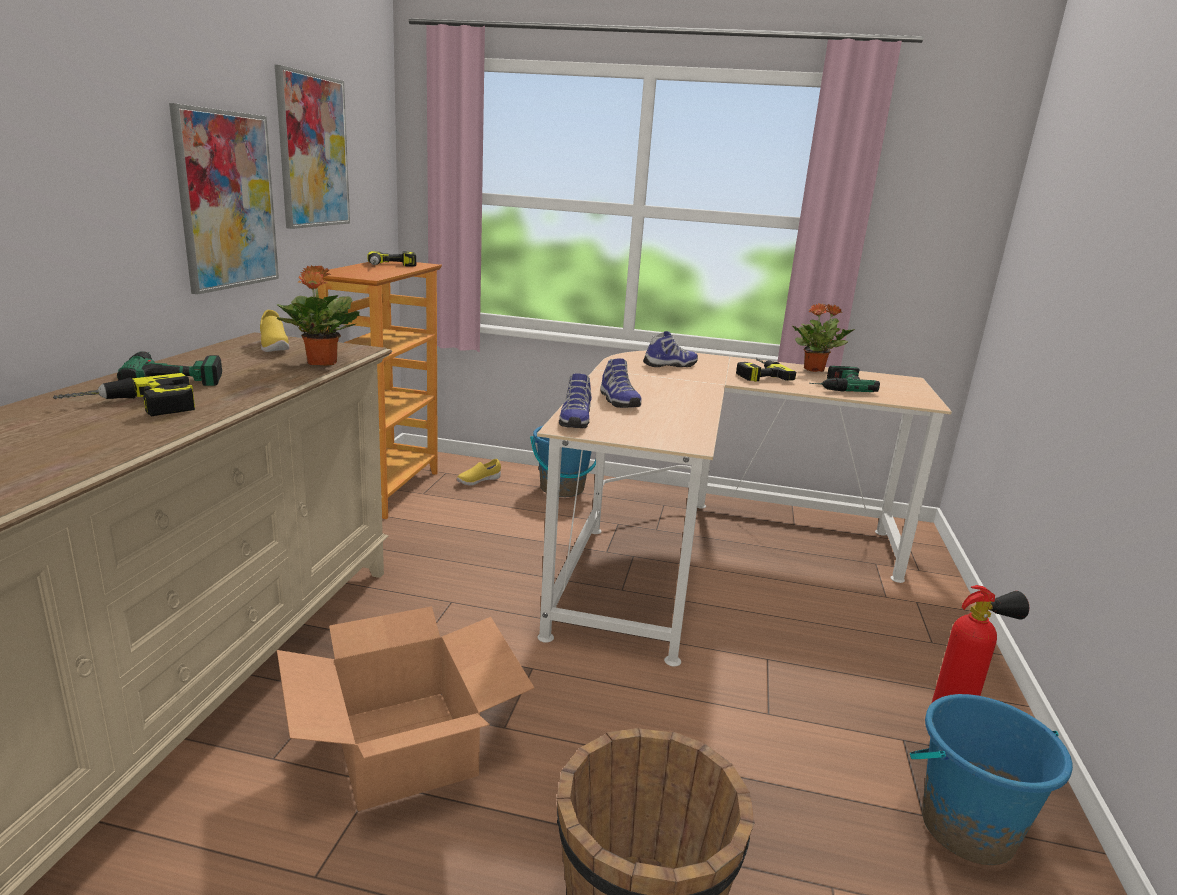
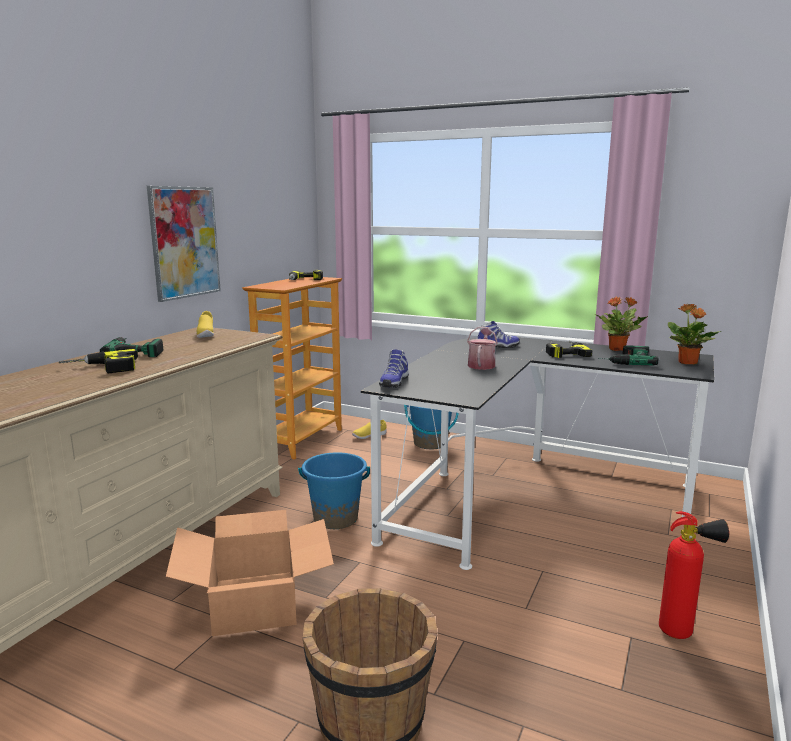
camera: 15 degrees right, 5 degrees down
picture [275,65,350,229] -> none
potted plant [277,265,360,366] -> potted plant moved to [668,304,721,365]
beige desk [537,351,952,666] -> black desk [361,337,714,570]
shoe [600,358,642,408] -> none
blue bucket [910,694,1073,865] -> blue bucket moved to [298,452,370,529]
none -> watering can [467,327,498,370]

